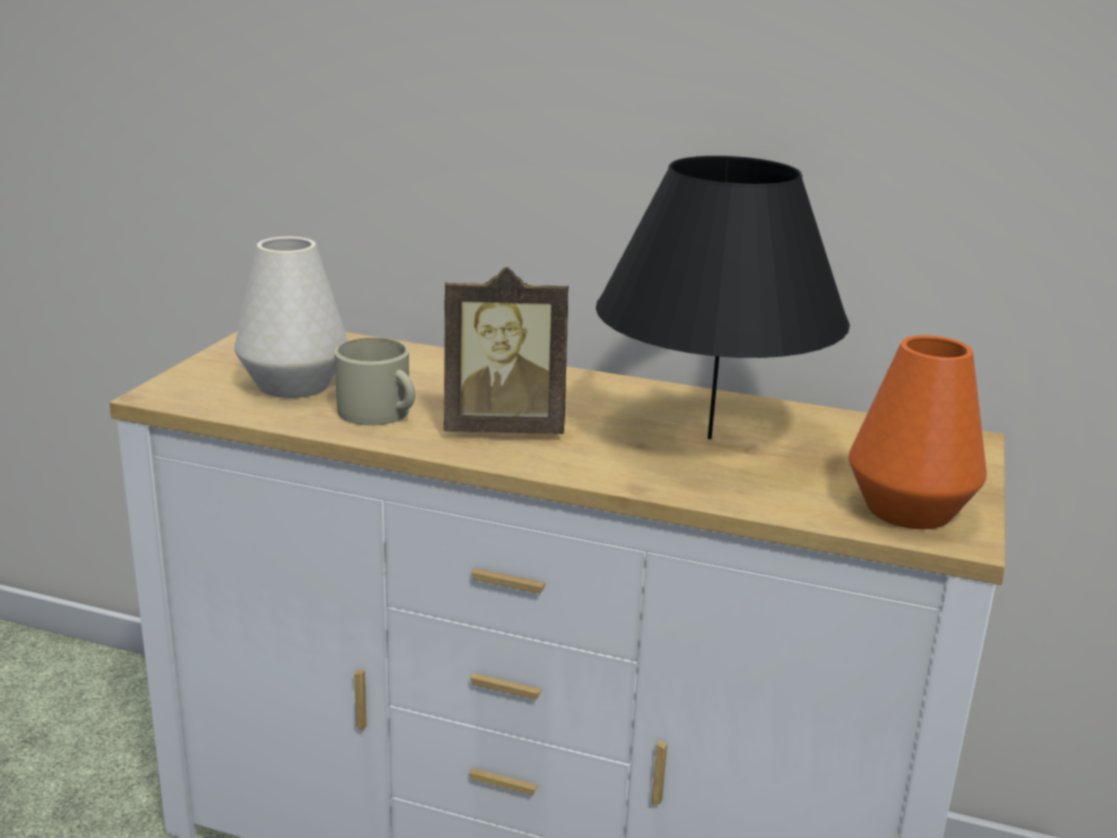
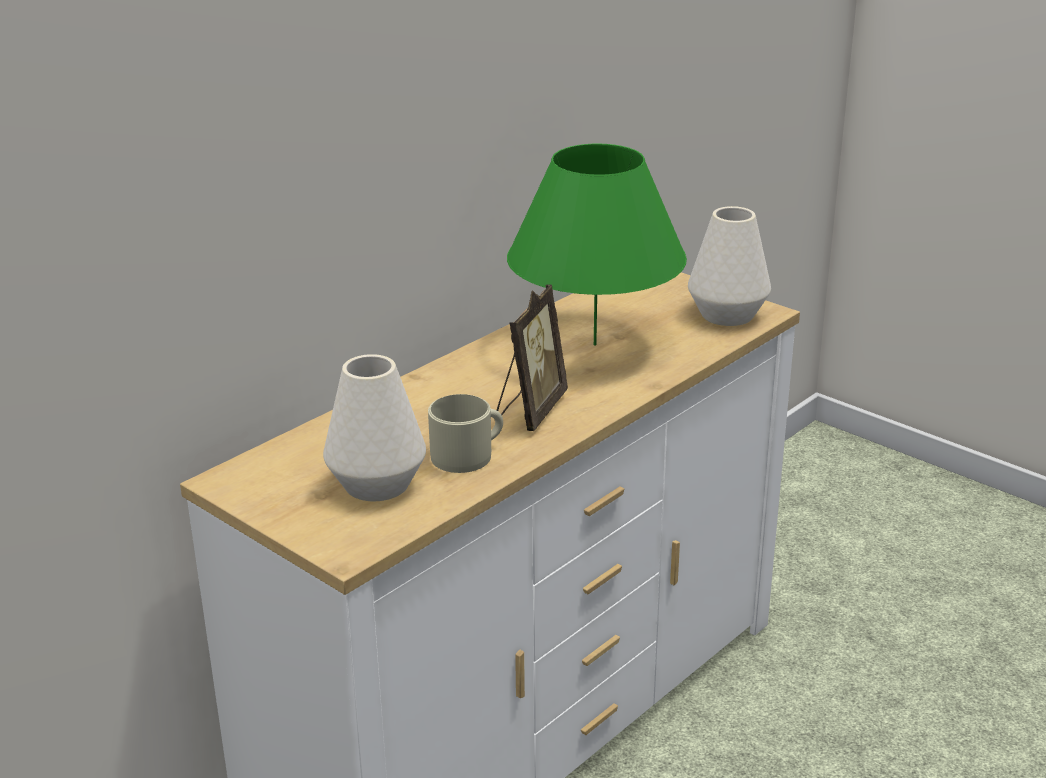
camera: 65 degrees left, 5 degrees up
black table lamp [596,156,850,439] -> green table lamp [507,144,687,346]
orange vase [849,335,987,529] -> white vase [688,206,771,326]

